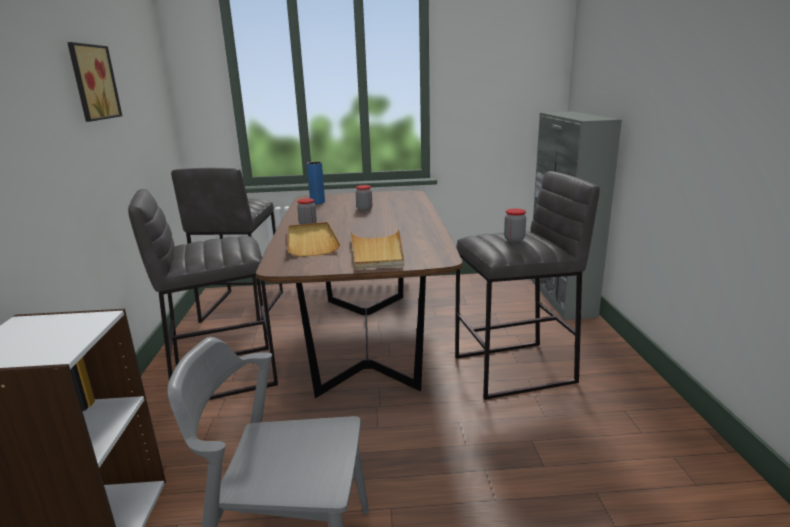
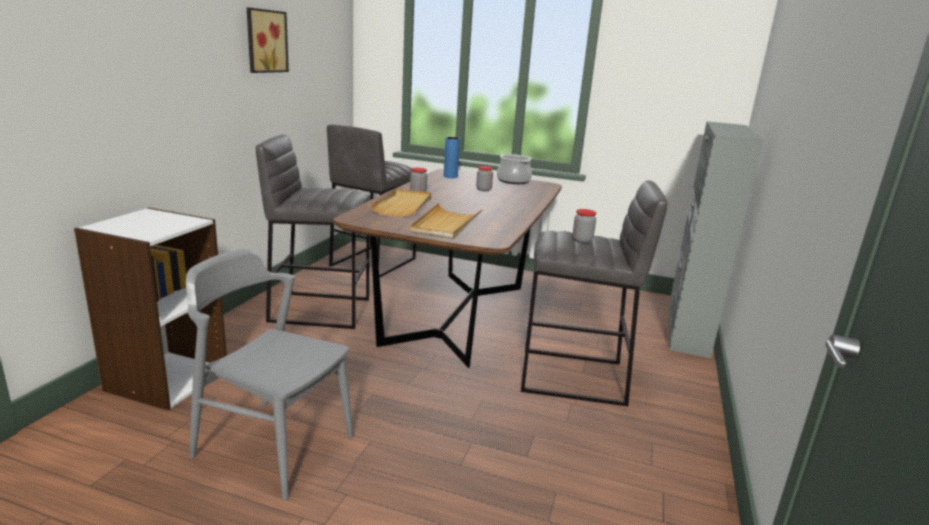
camera: 20 degrees right, 0 degrees up
none -> cooking pot [497,153,532,184]

